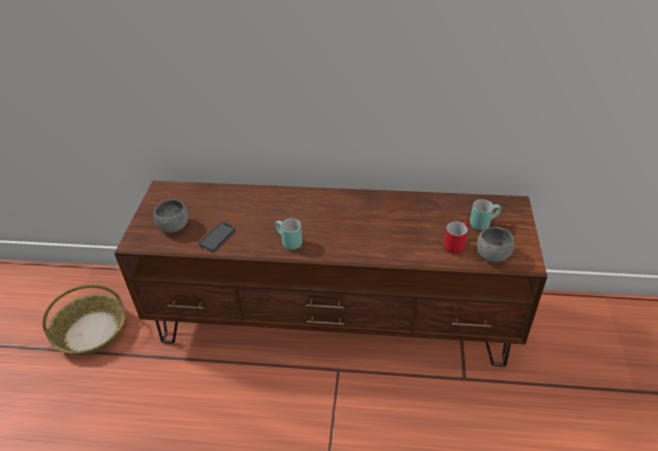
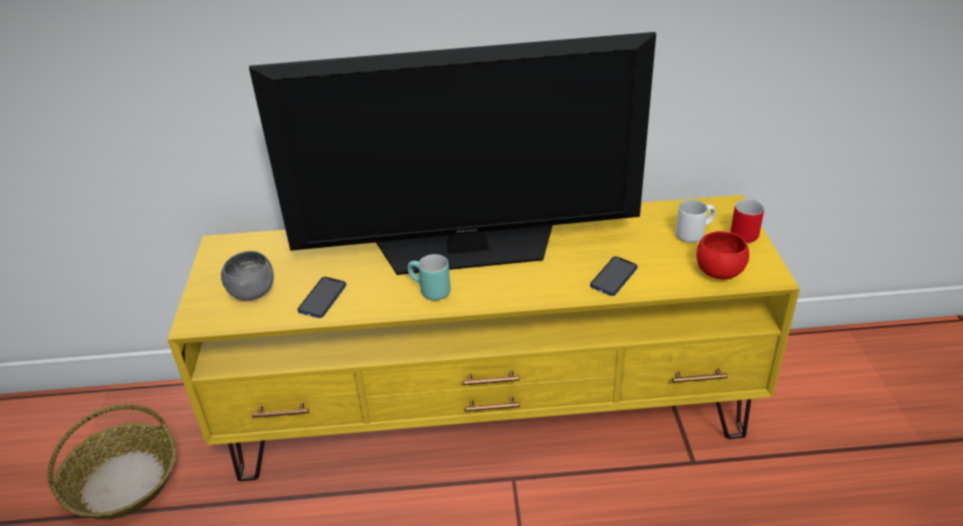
camera: 10 degrees left, 5 degrees down
brown tv stand [114,181,547,367] -> yellow tv stand [167,195,800,481]
red mug [444,222,468,254] -> red mug moved to [730,199,764,243]
turquoise mug [470,199,501,230] -> white mug [676,200,716,243]
grey bowl [477,227,514,262] -> red bowl [696,231,749,280]
none -> television [249,32,656,275]
none -> phone [590,256,638,296]

